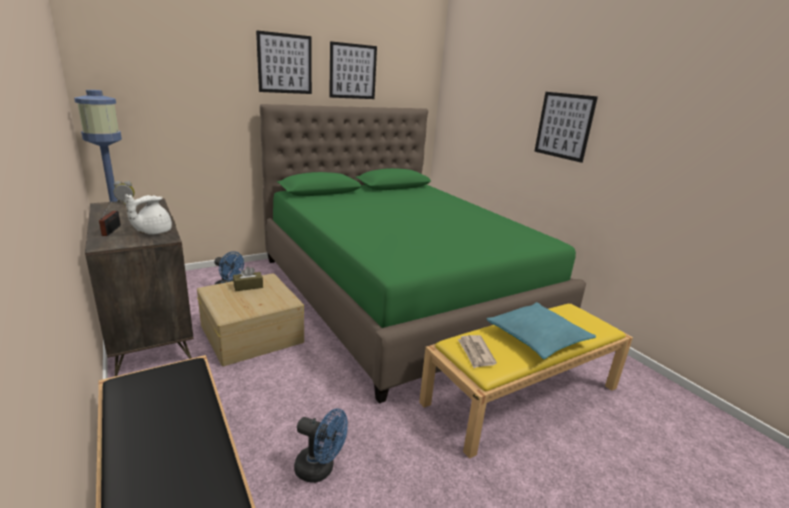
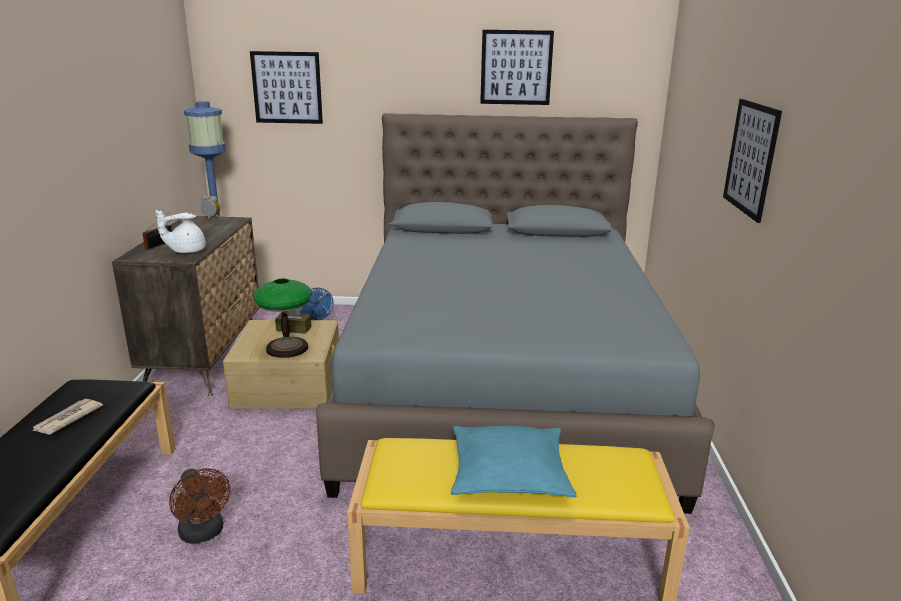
camera: 35 degrees right, 0 degrees up
picture [256,30,312,94] -> picture moved to [250,51,323,124]
green bed [260,104,586,404] -> grey bed [316,113,715,514]
blue fan [294,408,348,483] -> brown fan [169,468,230,543]
newspaper [458,335,497,368] -> newspaper moved to [32,399,103,434]
none -> table lamp [253,279,312,358]

